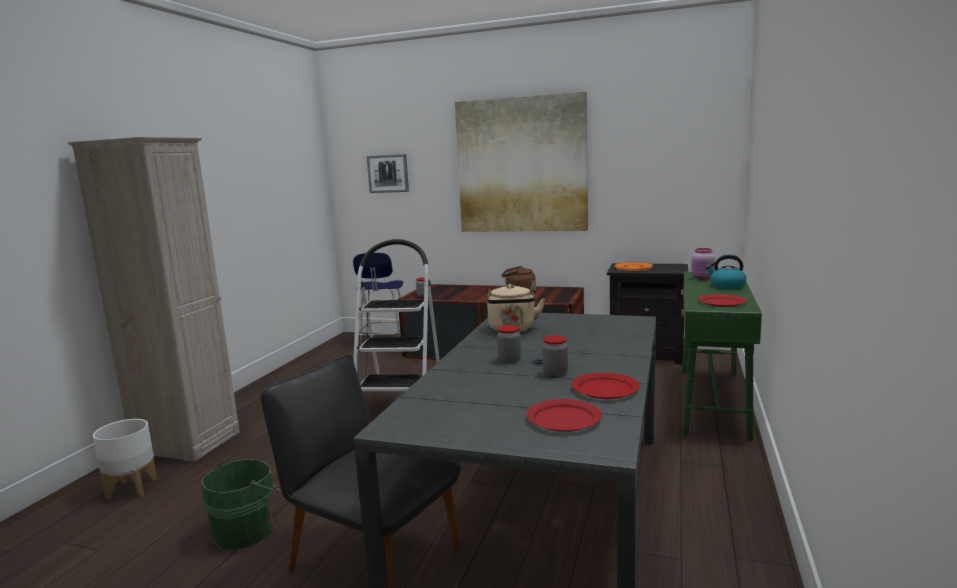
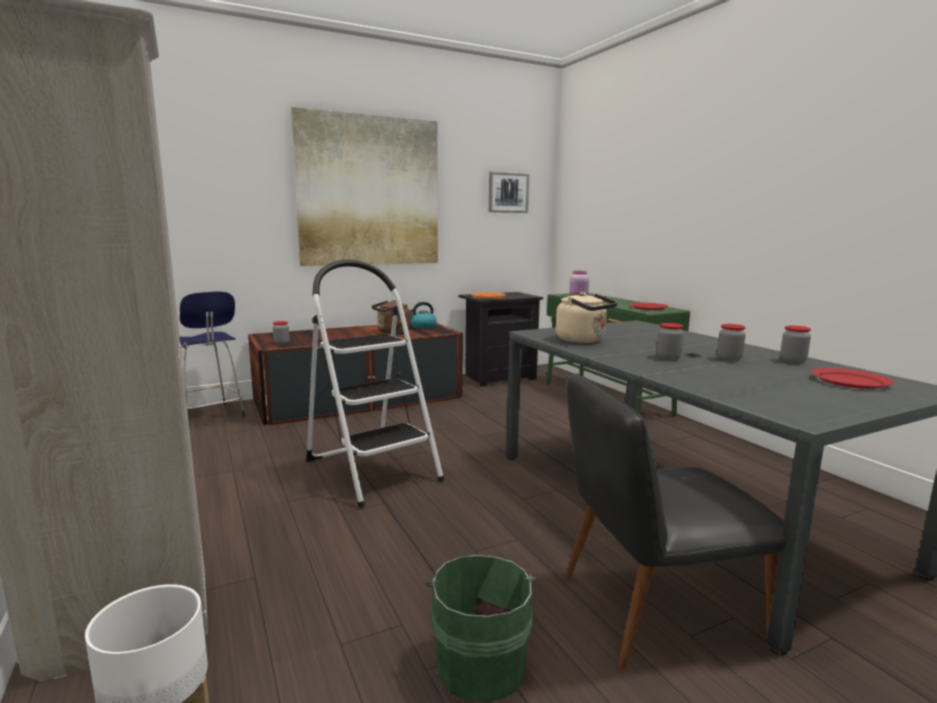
camera: 45 degrees left, 0 degrees up
picture [366,154,409,193] -> picture moved to [489,171,529,213]
red plate [571,373,640,399] -> jar [780,326,811,363]
kettle [705,255,746,289] -> kettle moved to [410,302,437,329]

